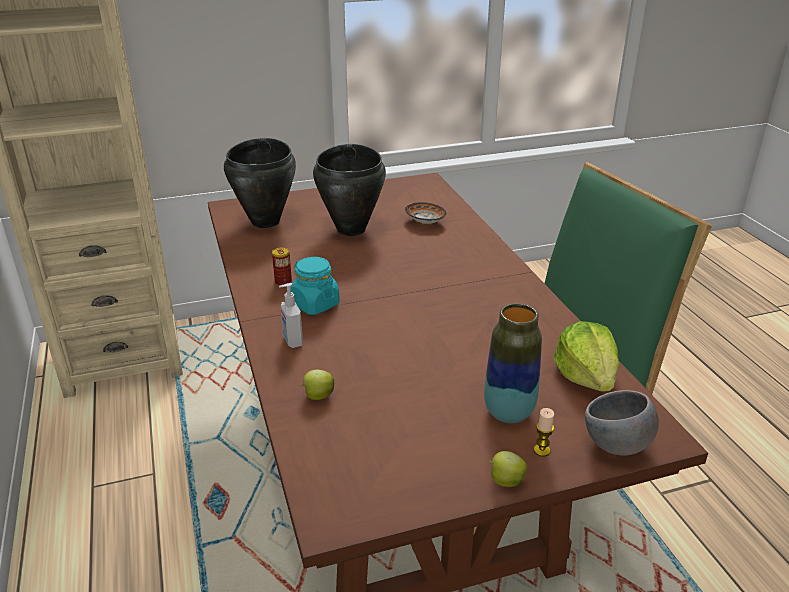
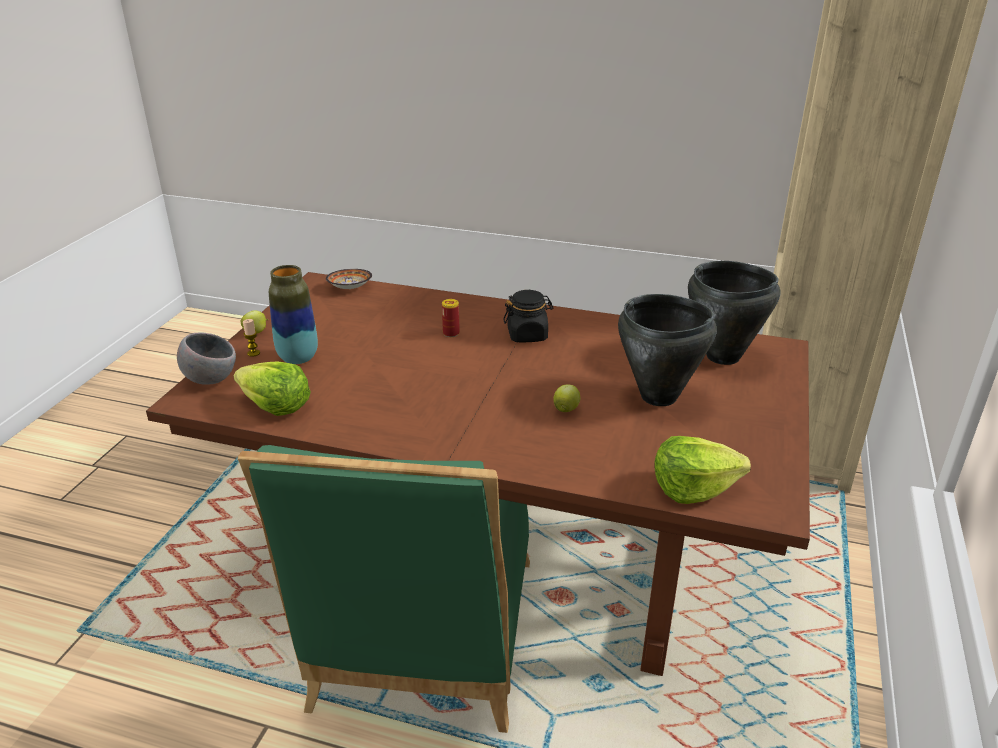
camera: 125 degrees right, 0 degrees up
can [272,247,292,286] -> can moved to [442,299,460,337]
soap dispenser [279,283,303,348] -> none
turquoise jar [291,257,340,315] -> black jar [503,290,554,342]
apple [300,370,334,400] -> apple moved to [553,384,580,412]
bowl [405,202,446,224] -> bowl moved to [326,269,372,289]
none -> lettuce [654,436,751,504]

